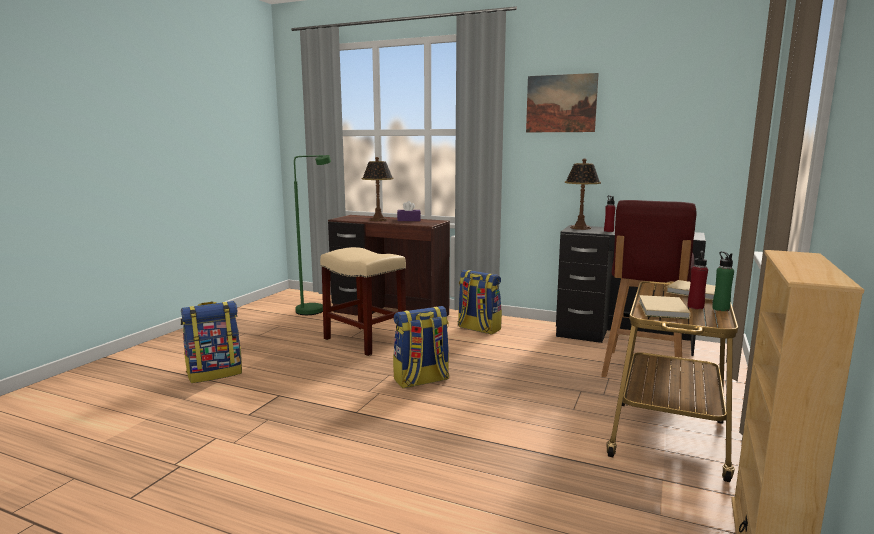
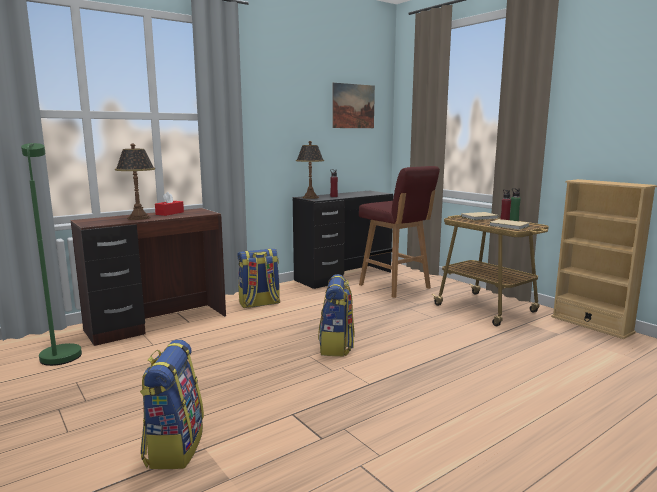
camera: 60 degrees left, 0 degrees up
beige stool [320,247,406,357] -> none
purple tissue box [397,201,421,221] -> red tissue box [155,192,184,216]
picture [526,73,599,132] -> picture moved to [332,83,375,128]

